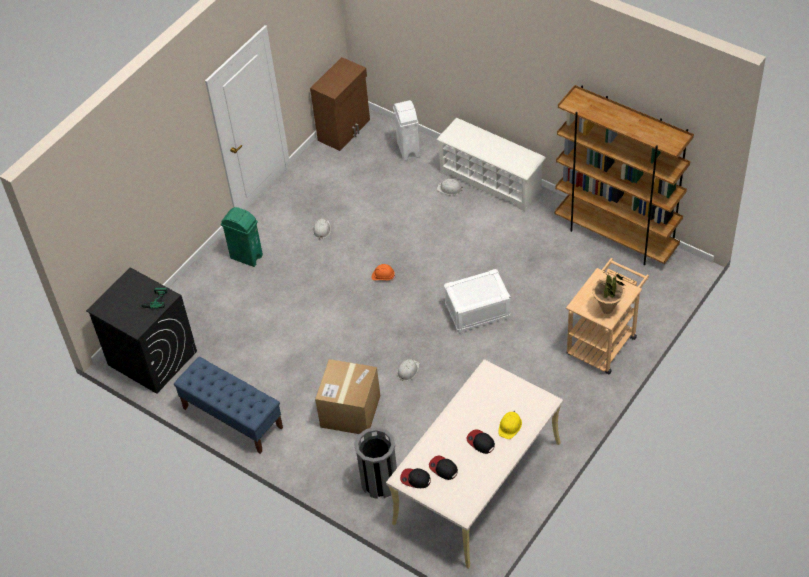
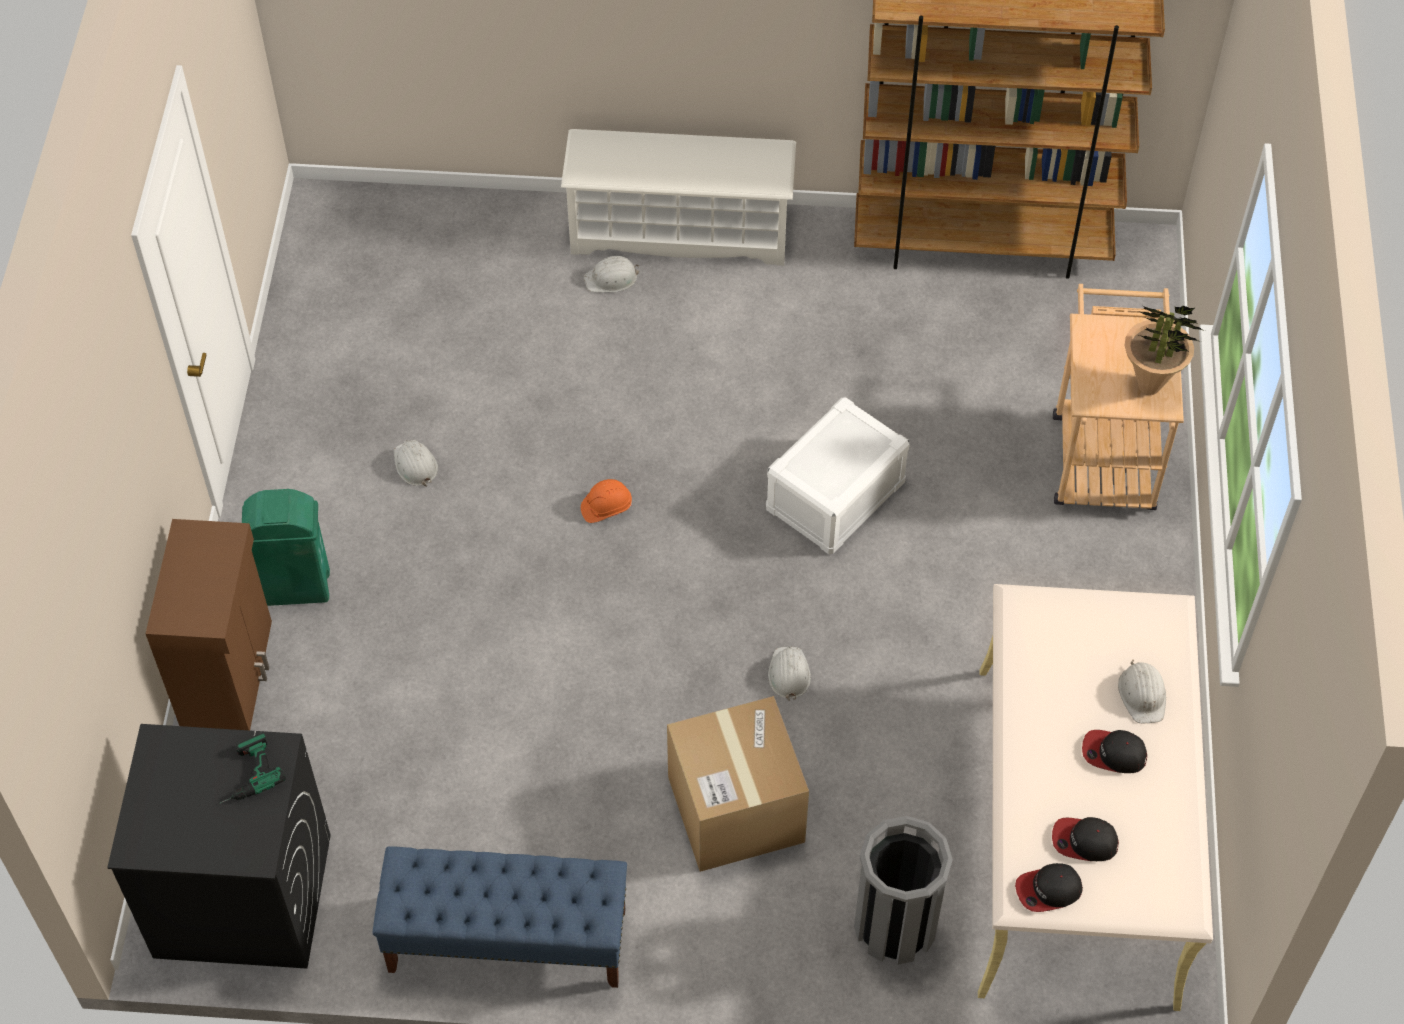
camera: 35 degrees left, 5 degrees up
brown cabinet [310,57,370,151] -> brown cabinet moved to [145,519,272,730]
white trash can [393,100,420,161] -> none
yellow hard hat [498,412,522,439] -> white hard hat [1118,660,1166,723]

